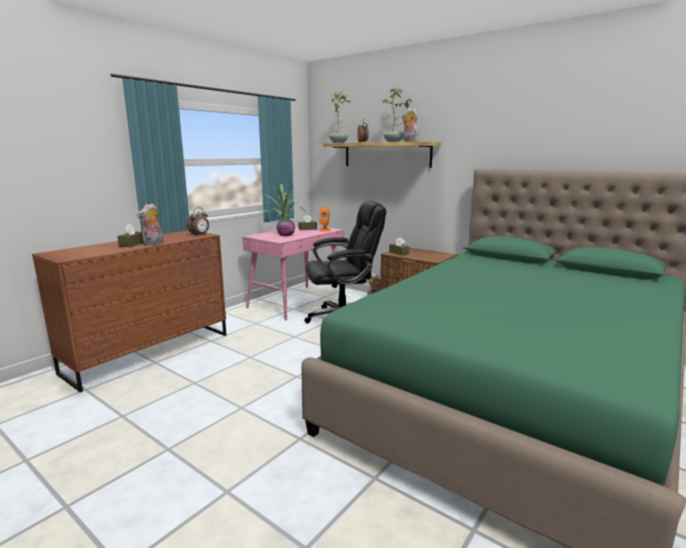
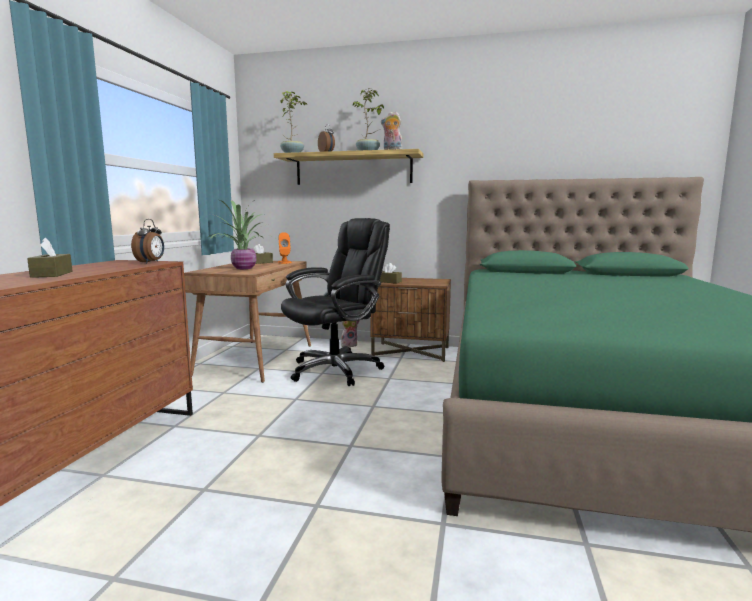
camera: 25 degrees left, 5 degrees down
plush toy [137,203,163,246] -> none
pink desk [242,226,344,321] -> brown desk [184,261,311,383]

